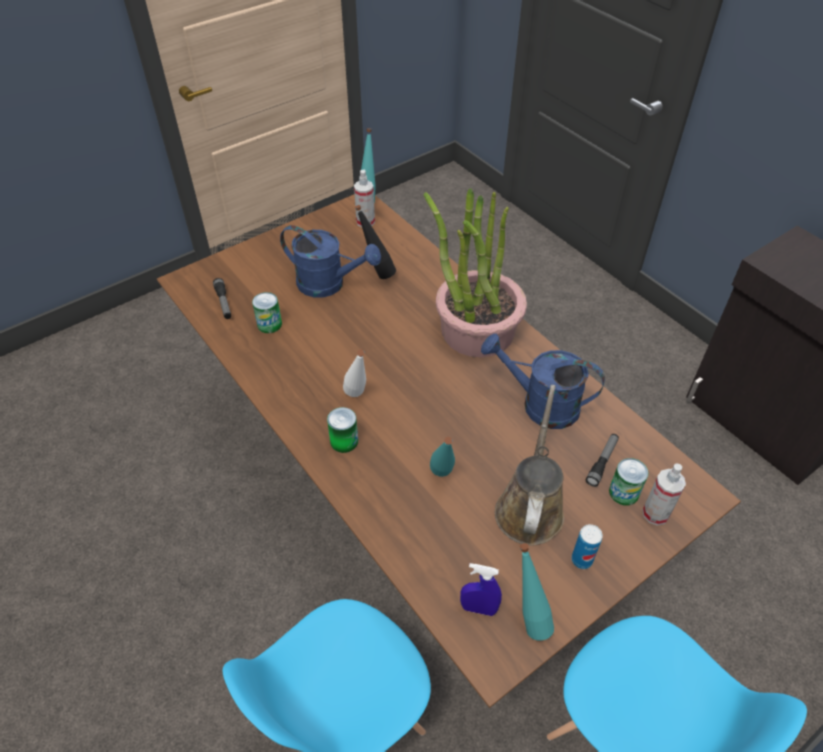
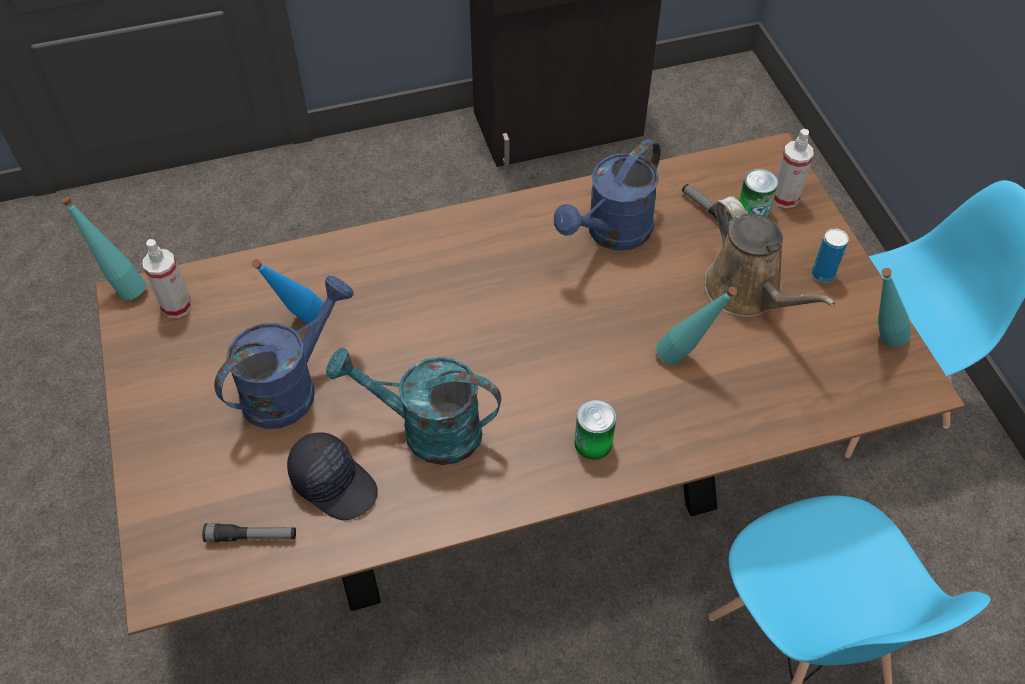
camera: 70 degrees left, 5 degrees up
can [252,292,282,333] -> black cap [287,433,378,520]
white bottle [343,349,366,397] -> none
black bottle [355,205,396,279] -> blue bottle [252,259,324,323]
potted plant [424,188,527,357] -> none
blue spray bottle [460,563,502,616] -> none
brown watering can [495,385,564,546] -> brown watering can turned 150 degrees counterclockwise [704,196,835,317]
none -> turquoise watering can [326,347,501,465]

